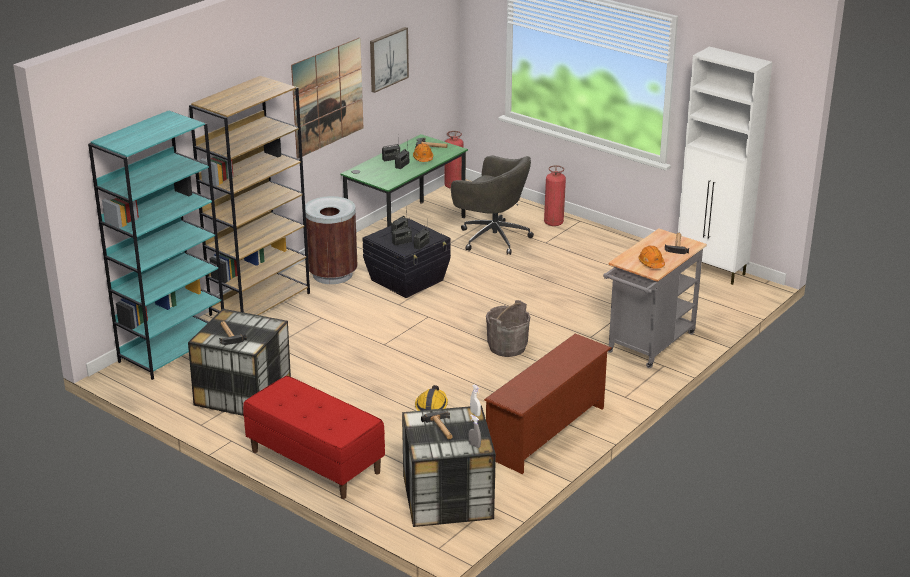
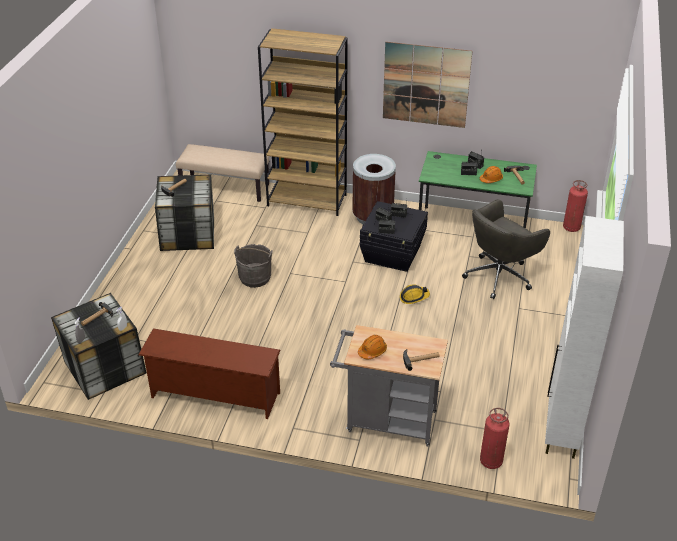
camera: 65 degrees right, 10 degrees up
turquoise bookcase [88,111,224,380] -> beige bench [176,144,269,202]
red bench [243,376,385,499] -> none
picture [370,27,409,93] -> none
hard hat [415,385,448,411] -> hard hat moved to [400,284,430,304]
grey office chair [451,156,534,255] -> grey office chair turned 45 degrees clockwise [462,199,550,299]
grey bucket [486,300,530,357] -> grey bucket moved to [234,244,273,288]
fire extinguisher [544,165,566,226] -> fire extinguisher moved to [480,408,510,469]

